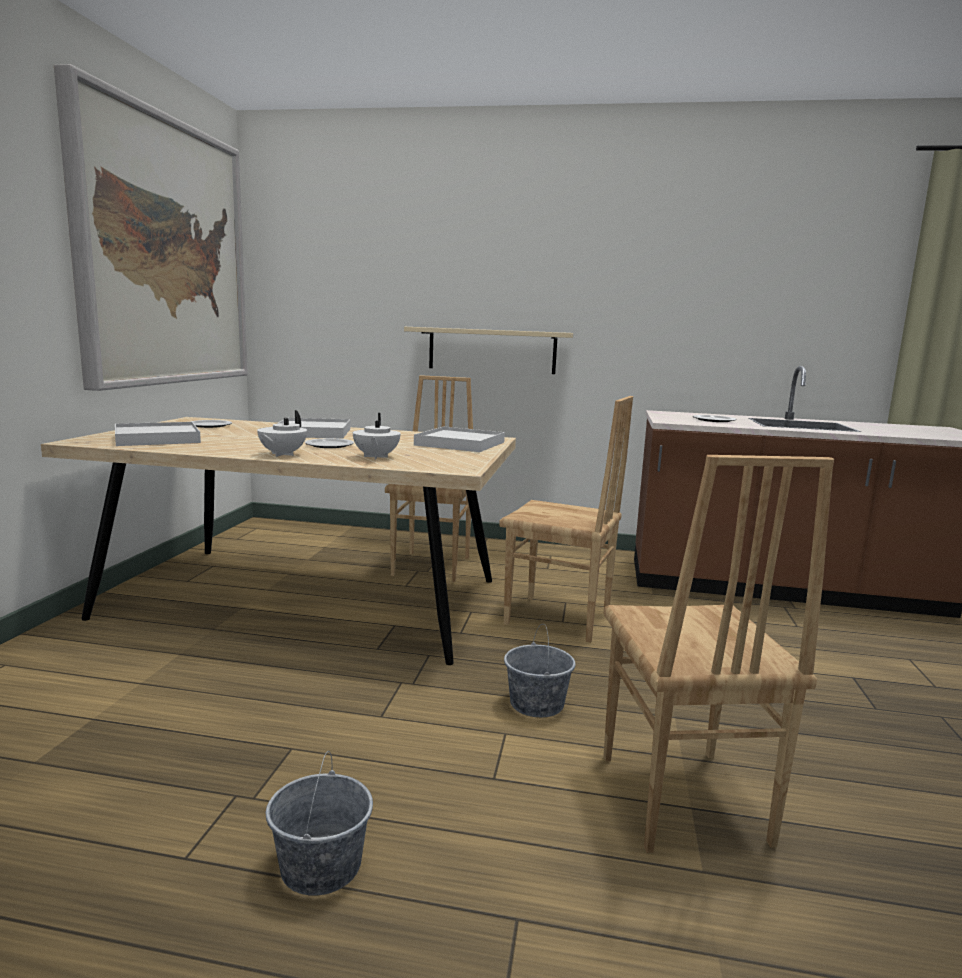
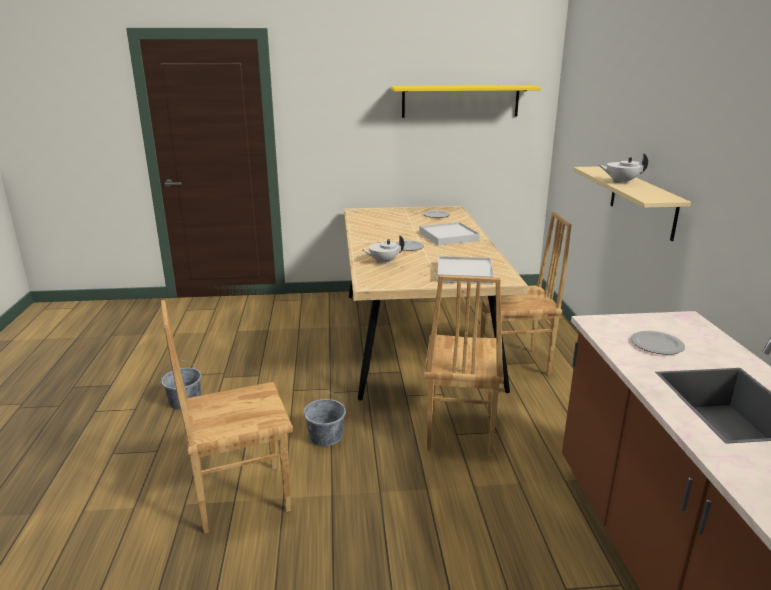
camera: 75 degrees right, 10 degrees up
picture [54,64,248,391] -> yellow shelf [391,85,541,118]
white tray [115,422,201,446] -> none
white teapot [257,410,307,457] -> white teapot moved to [599,153,648,184]

